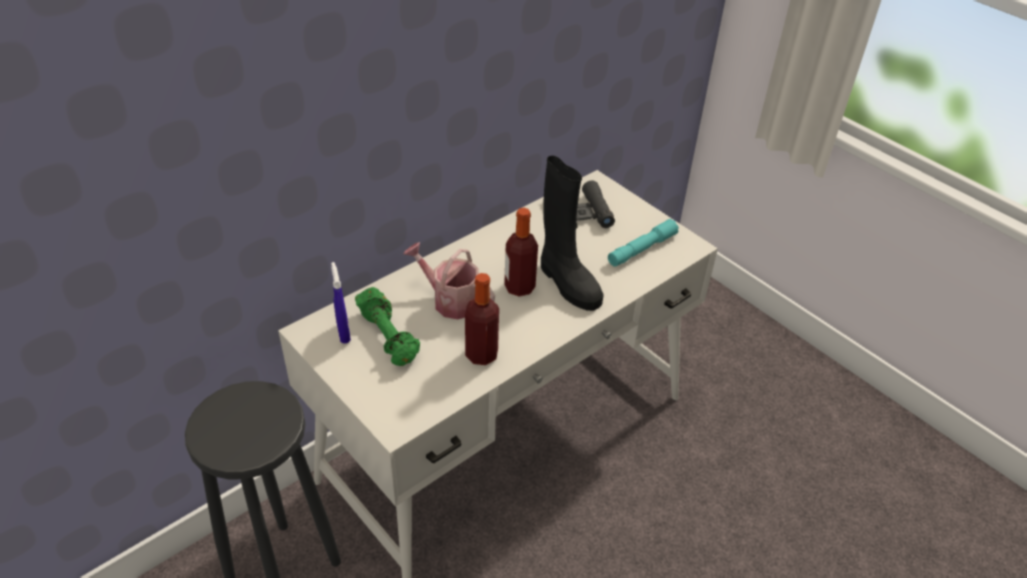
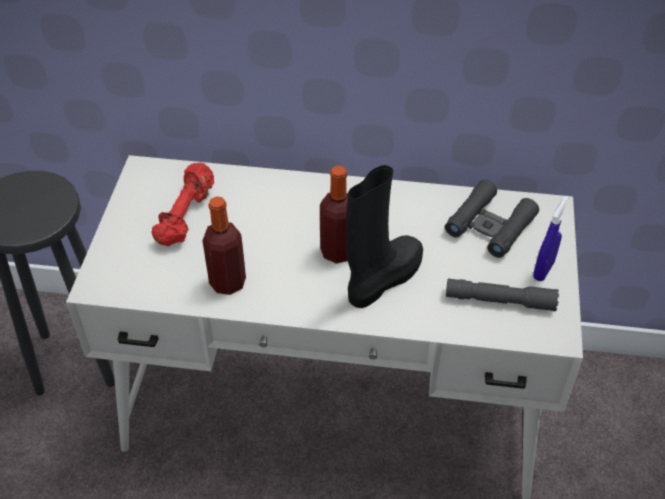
camera: 50 degrees right, 5 degrees up
blue spray bottle [331,262,351,344] -> blue spray bottle moved to [533,196,569,281]
green dumbbell [355,287,420,366] -> red dumbbell [152,163,214,246]
watering can [403,242,495,319] -> none
black boot [541,156,603,311] -> black boot turned 150 degrees counterclockwise [346,165,423,308]
turquoise flashlight [608,219,679,267] -> grey flashlight [446,279,559,311]

